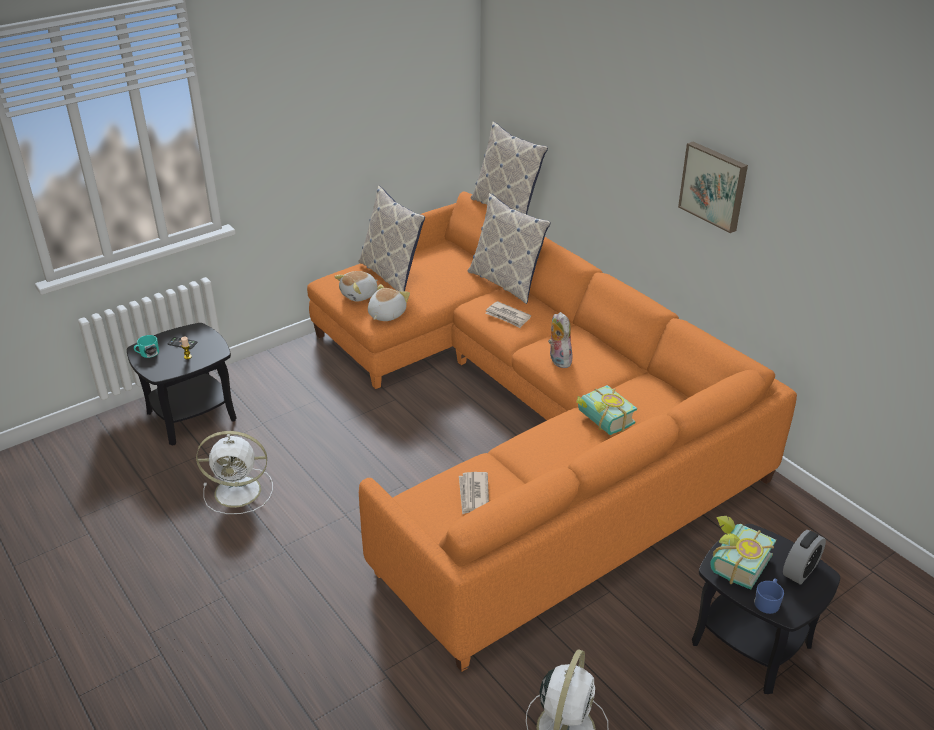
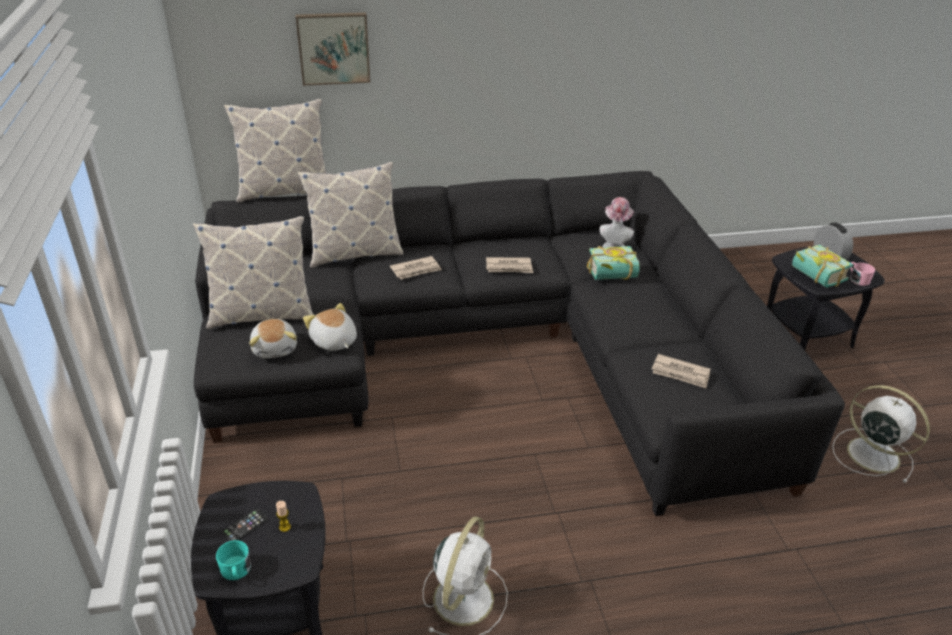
camera: 65 degrees left, 0 degrees up
orange sofa [307,191,797,672] -> black sofa [194,171,845,516]
plush toy [548,312,572,368] -> newspaper [486,257,533,273]
picture [678,142,748,233] -> picture moved to [296,12,370,86]
blue mug [754,579,784,614] -> pink mug [850,262,875,286]
none -> hat [600,197,634,248]

